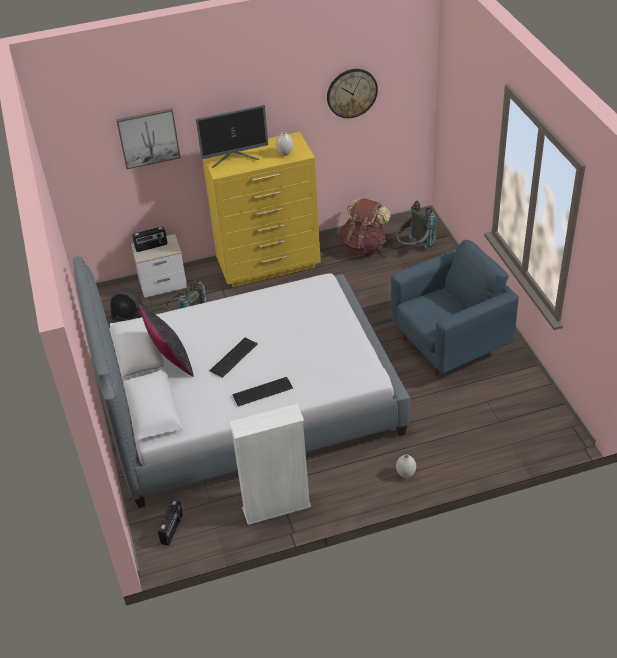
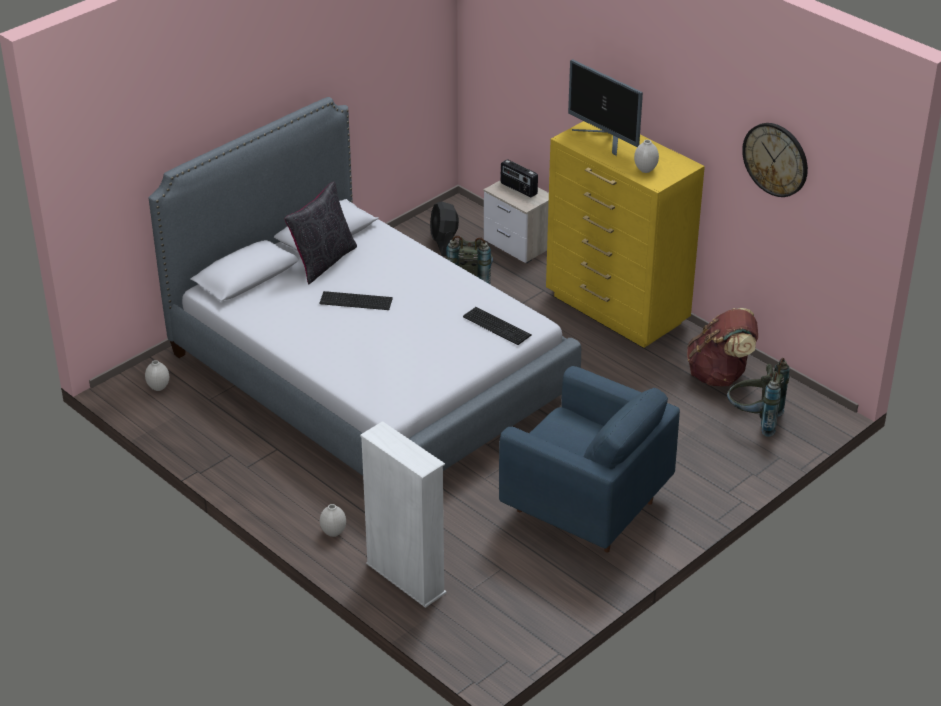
camera: 60 degrees right, 5 degrees down
picture [116,108,180,169] -> none
radio [158,500,183,546] -> white vase [145,360,169,391]
white bookcase [229,404,311,525] -> white bookcase moved to [360,421,447,608]
keyboard [232,377,293,406] -> keyboard moved to [463,307,531,345]

